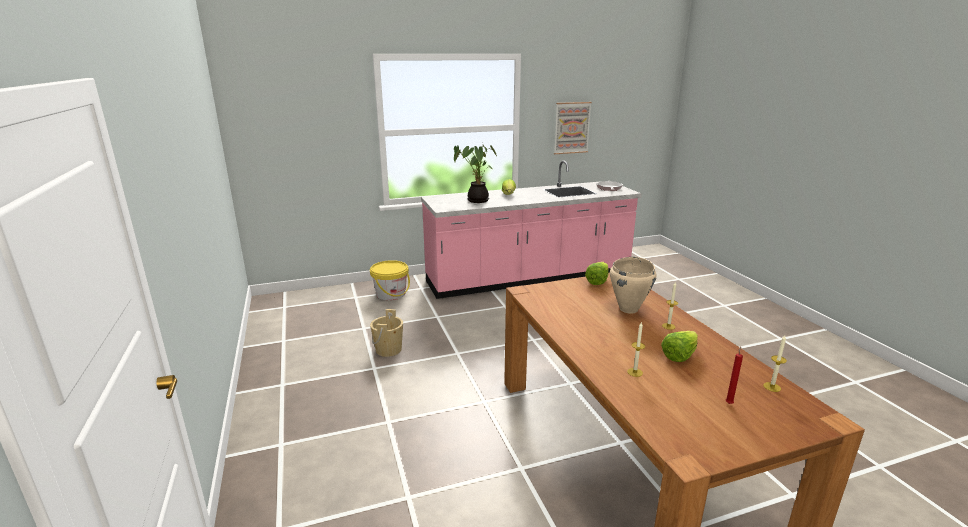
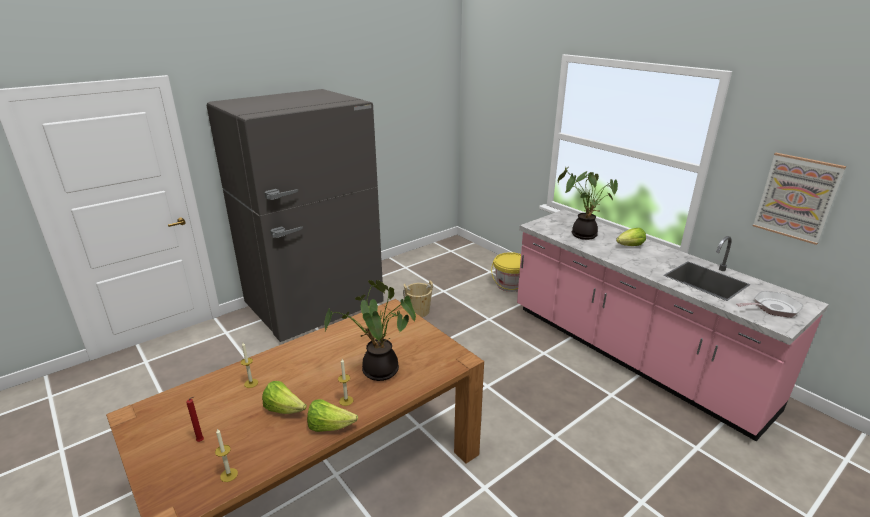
camera: 70 degrees right, 5 degrees up
lettuce [585,262,609,285] -> lettuce moved to [307,399,358,432]
beige cooking pot [610,257,657,314] -> potted plant [325,280,416,381]
none -> grey fridge [207,89,384,342]

